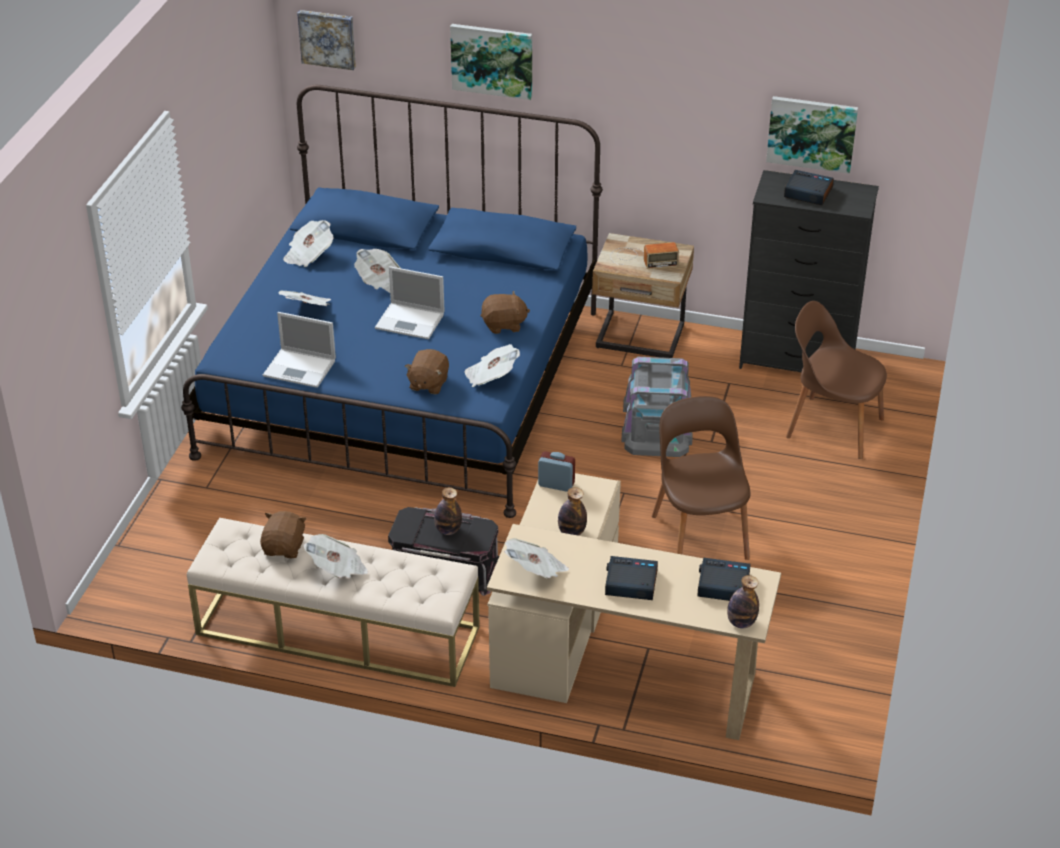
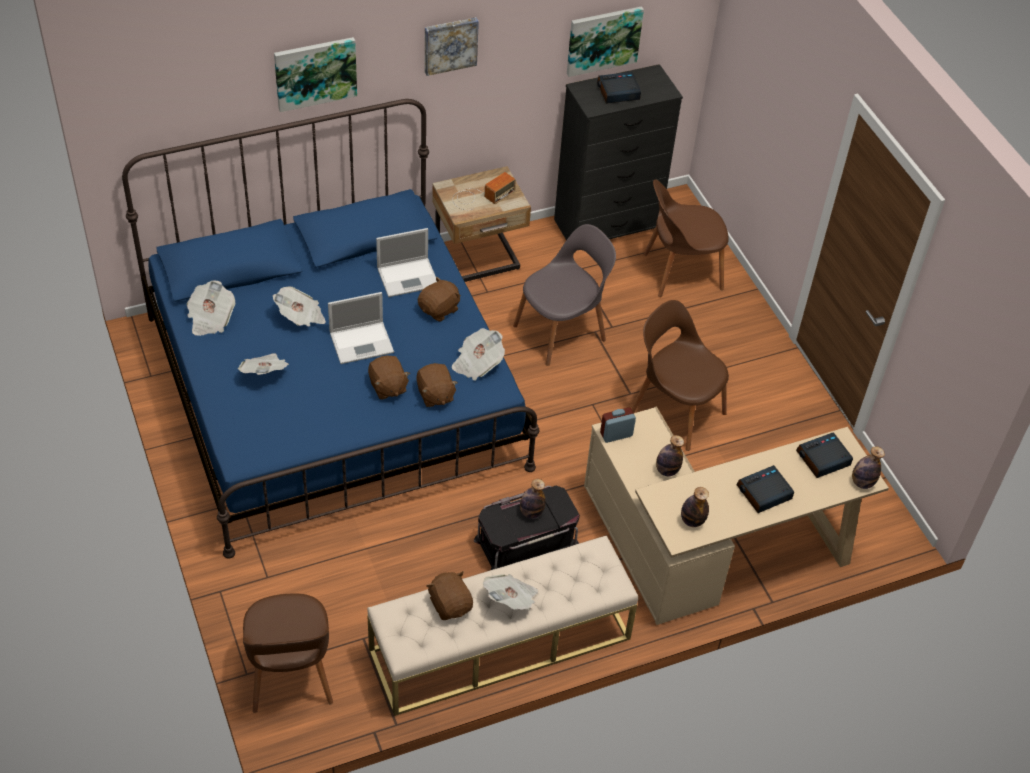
camera: 40 degrees left, 10 degrees up
laptop [263,312,336,388] -> laptop moved to [376,228,437,297]
picture [297,10,356,70] -> picture moved to [425,17,479,76]
newspaper [504,538,569,579] -> bottle [681,487,709,527]
grey storage box [621,357,692,457] -> grey chair [513,224,616,366]
none -> brown chair [243,593,333,713]
none -> brown plush toy [368,355,410,399]

